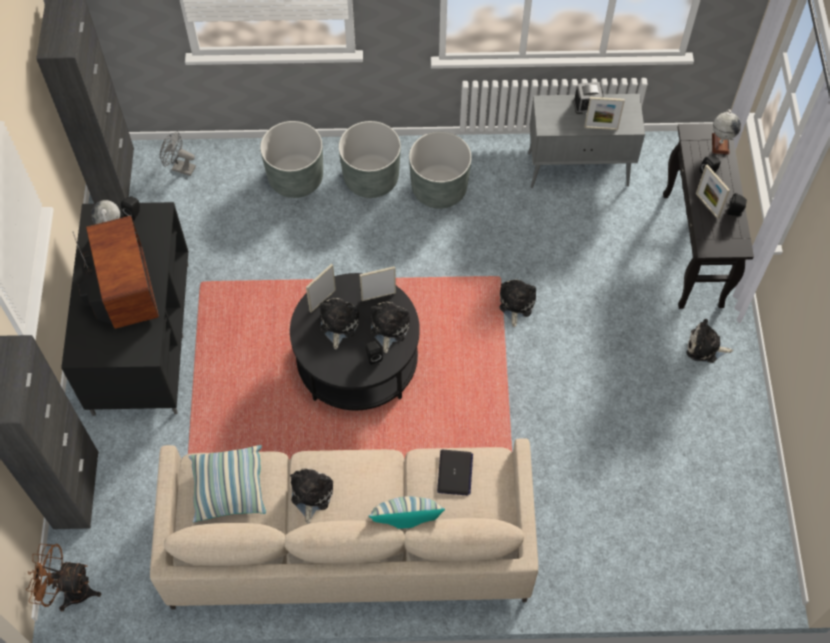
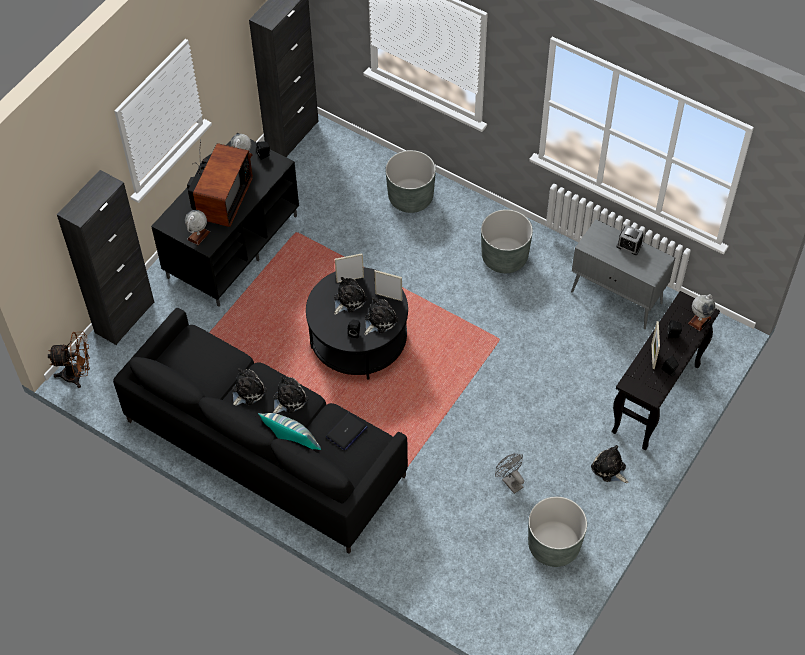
camera: 35 degrees right, 5 degrees down
brown fan [26,544,101,611] -> brown fan turned 135 degrees clockwise [48,332,90,388]
beige sofa [150,438,538,609] -> black sofa [113,308,408,554]
grey fan [160,131,196,176] -> grey fan moved to [495,454,524,494]
pillow [188,445,266,523] -> none
grey planter [339,121,401,198] -> grey planter moved to [528,496,587,567]
plush toy [499,280,536,327] -> plush toy moved to [273,376,308,414]
picture frame [584,97,625,130] -> none
none -> globe [185,210,210,245]

